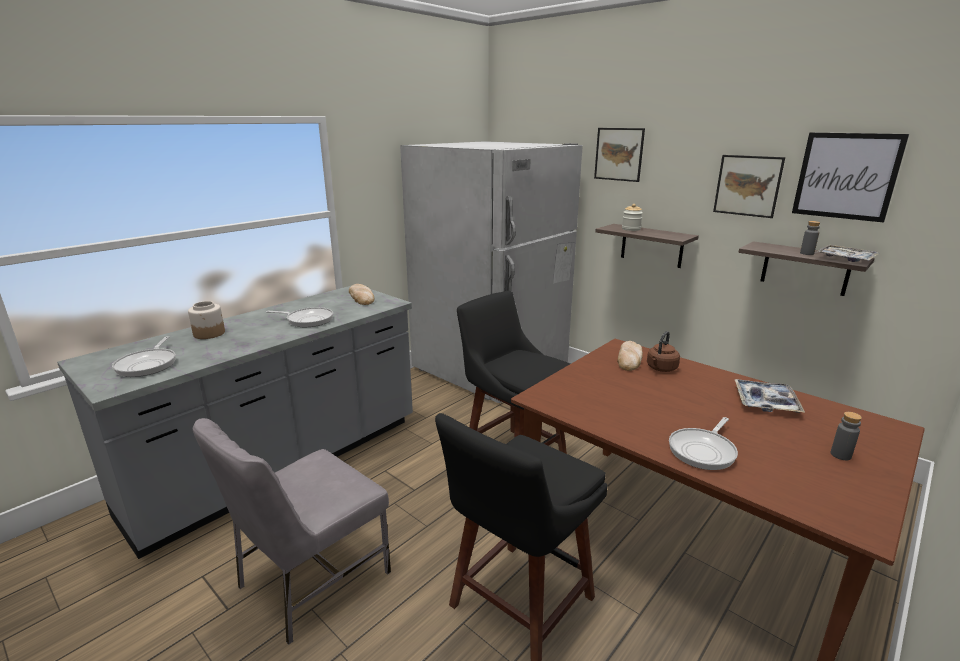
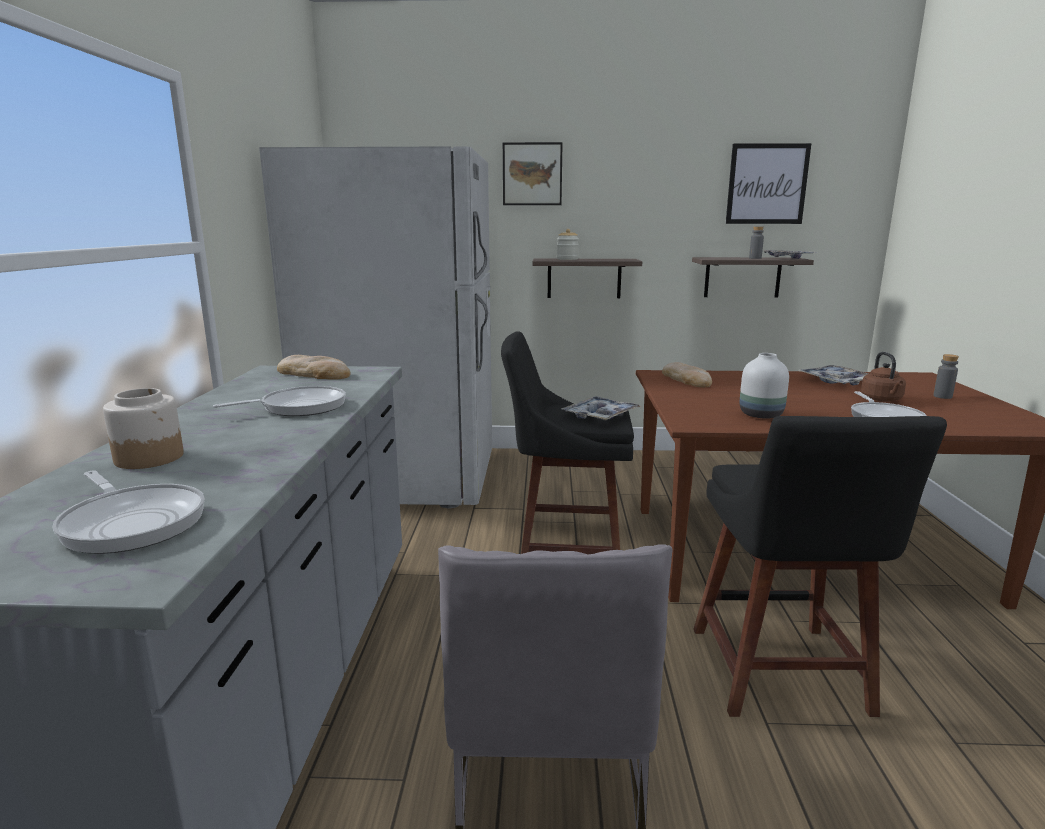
camera: 40 degrees left, 5 degrees down
brown kettle [647,331,680,372] -> brown kettle moved to [861,352,906,402]
picture [713,155,785,218] -> none
none -> tray [561,396,642,421]
none -> white vase [740,353,789,419]

